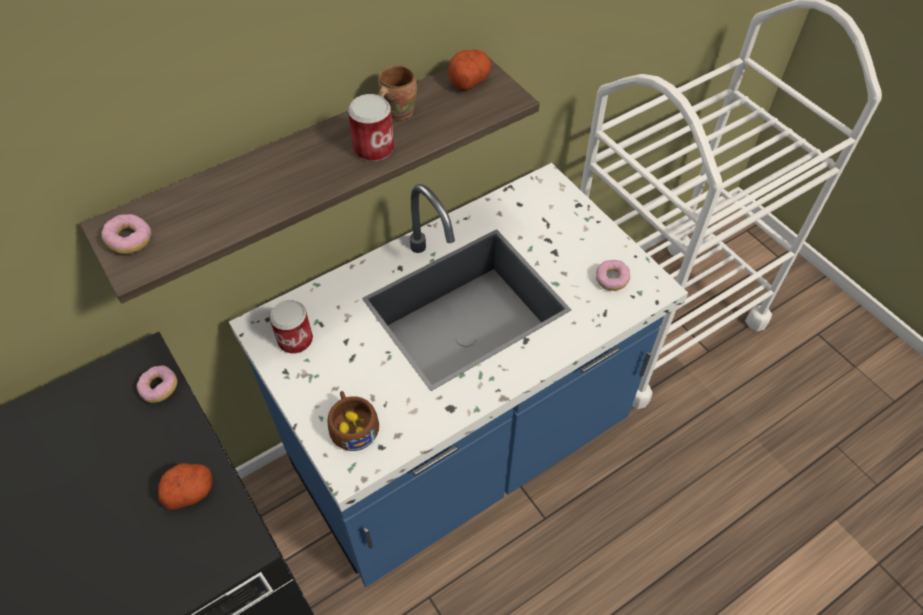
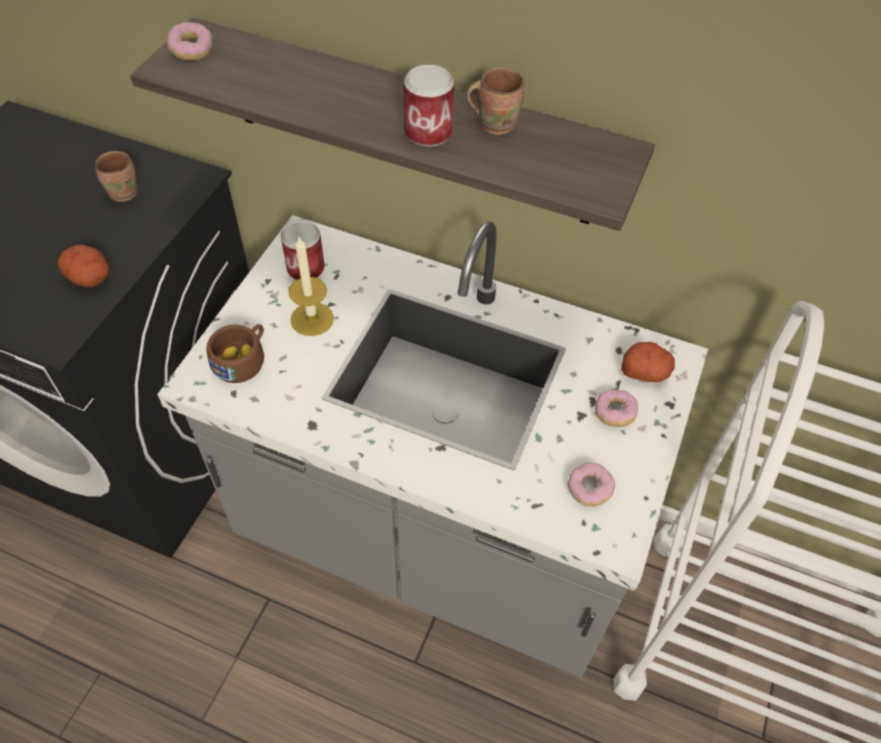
camera: 55 degrees right, 0 degrees up
donut [136,366,177,403] -> donut moved to [595,389,638,427]
blue counter [229,163,688,587] -> grey counter [157,215,708,678]
potato [448,50,491,91] -> potato moved to [621,342,675,382]
none -> brown mug [95,151,138,202]
none -> candle [288,235,334,336]

